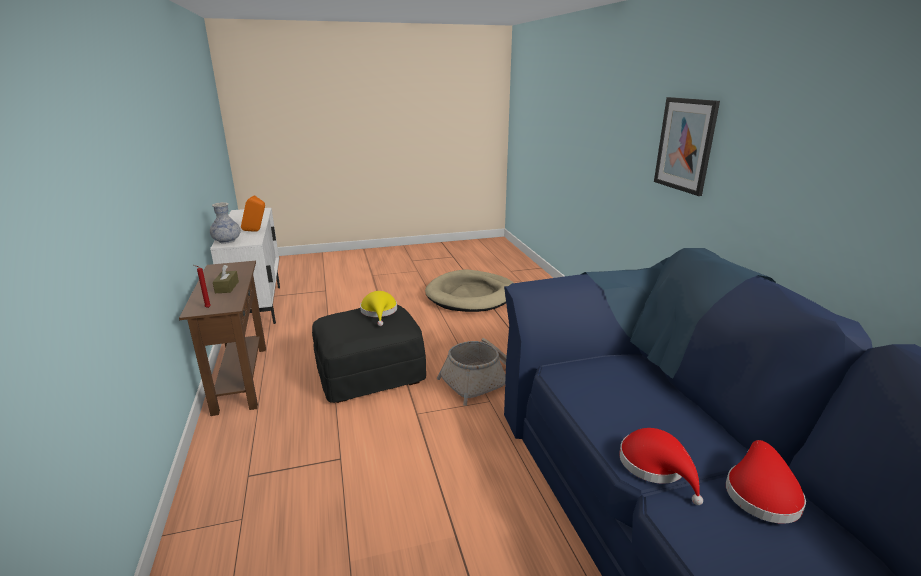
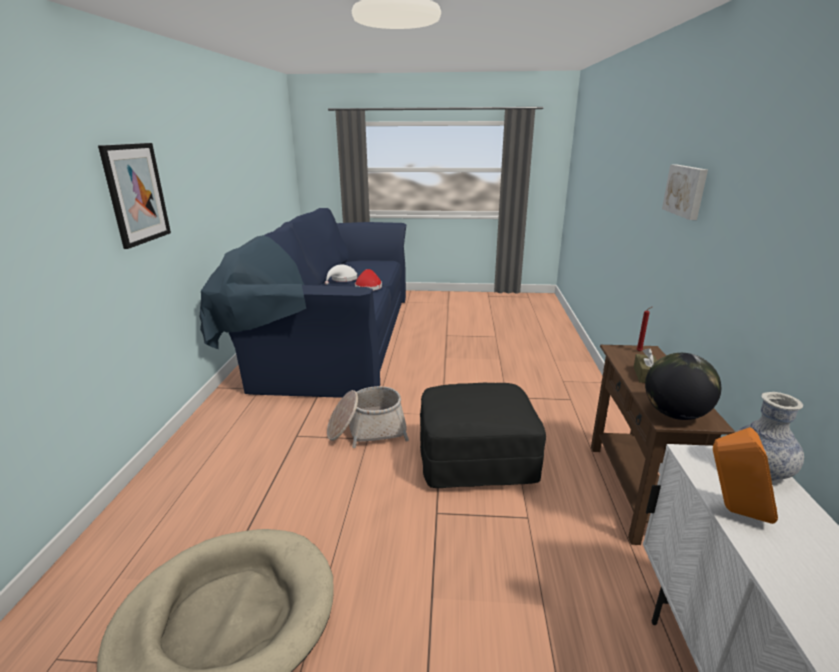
camera: 160 degrees left, 0 degrees up
yellow hat [360,291,397,326] -> none
red hat [726,440,806,524] -> white hat [325,265,357,285]
none -> globe [645,353,721,420]
none -> picture [662,164,708,220]

